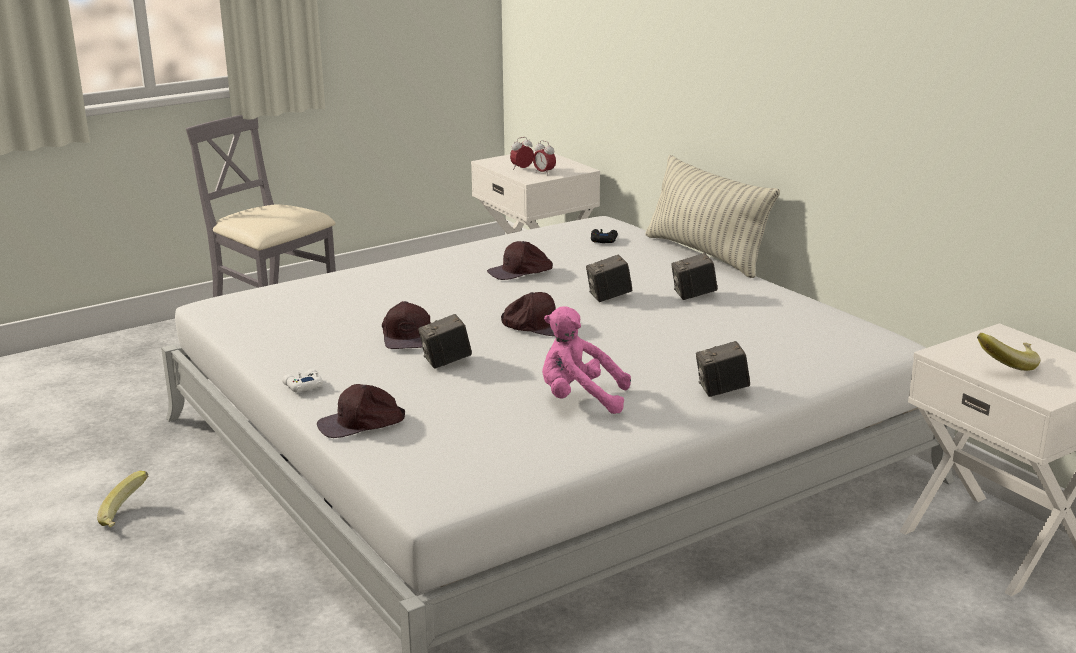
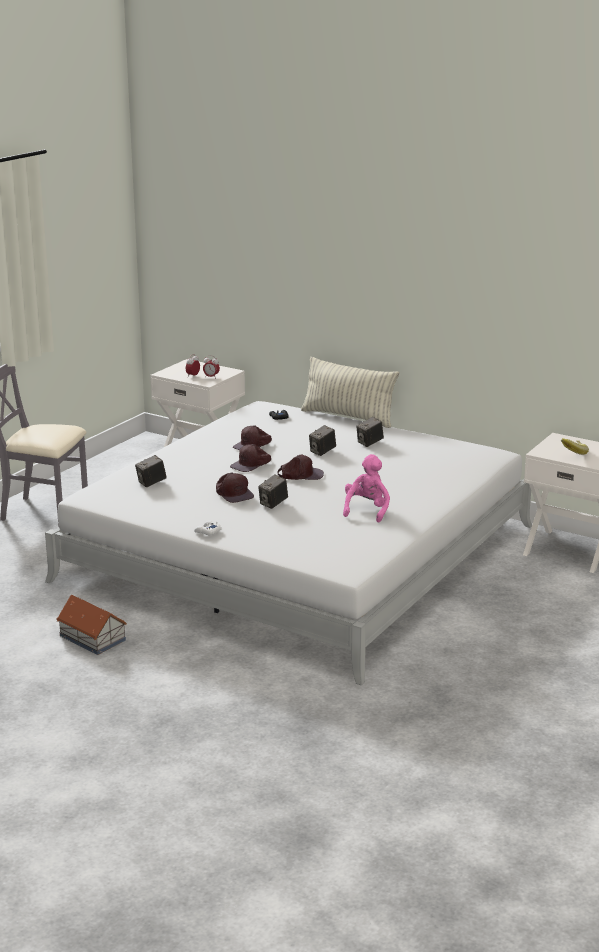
camera: 25 degrees left, 0 degrees up
banana [97,471,148,528] -> toy house [56,595,127,655]
brown cap [317,384,405,438] -> brown cap moved to [230,444,271,472]
pink plush toy [542,306,631,414] -> pink plush toy turned 120 degrees clockwise [343,454,390,523]
camera [696,341,750,397] -> camera moved to [135,455,167,487]

